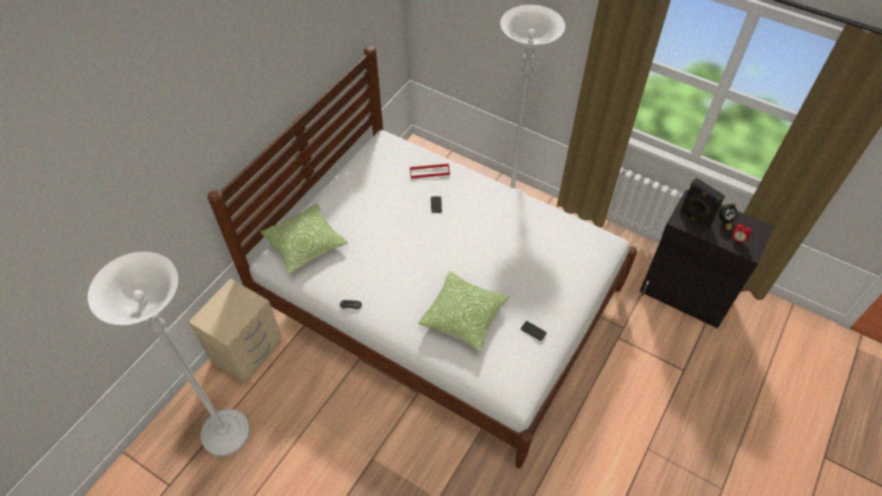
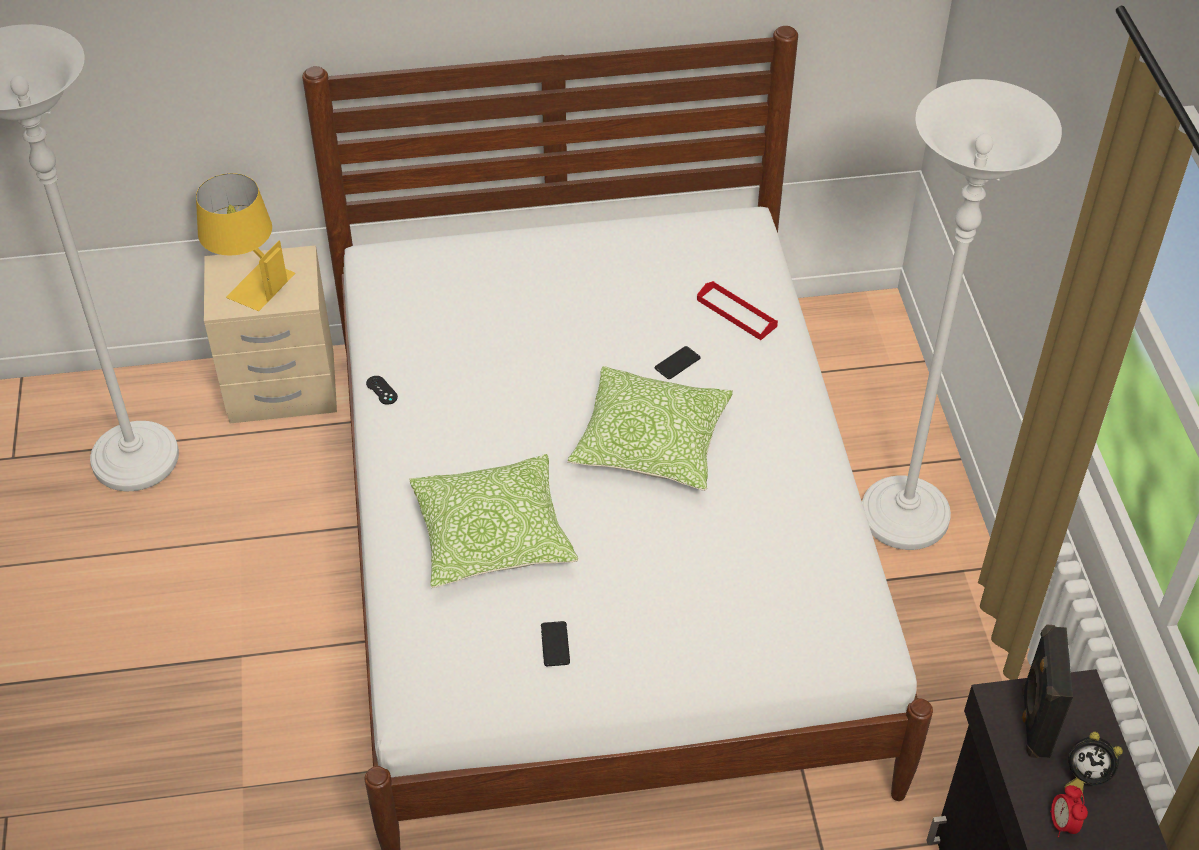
camera: 50 degrees right, 5 degrees down
pillow [260,203,348,274] -> pillow moved to [567,366,733,491]
none -> yellow table lamp [196,173,295,311]

